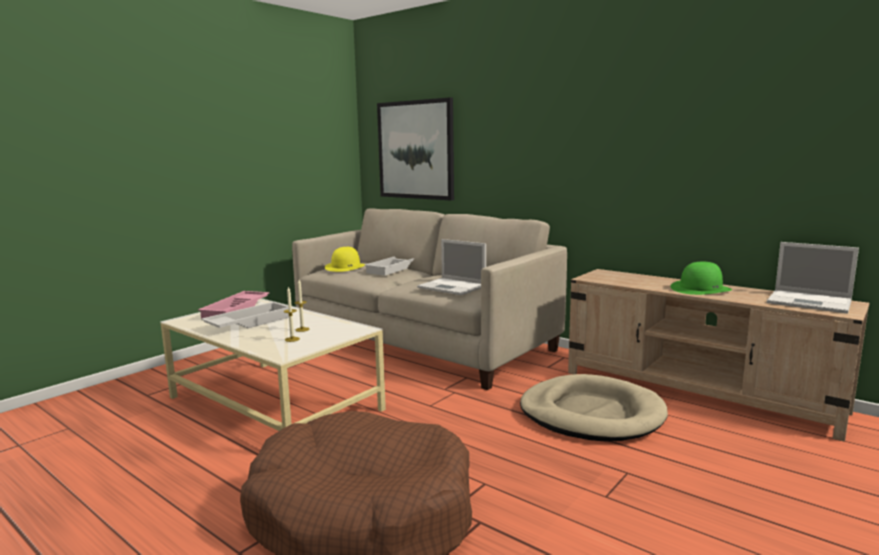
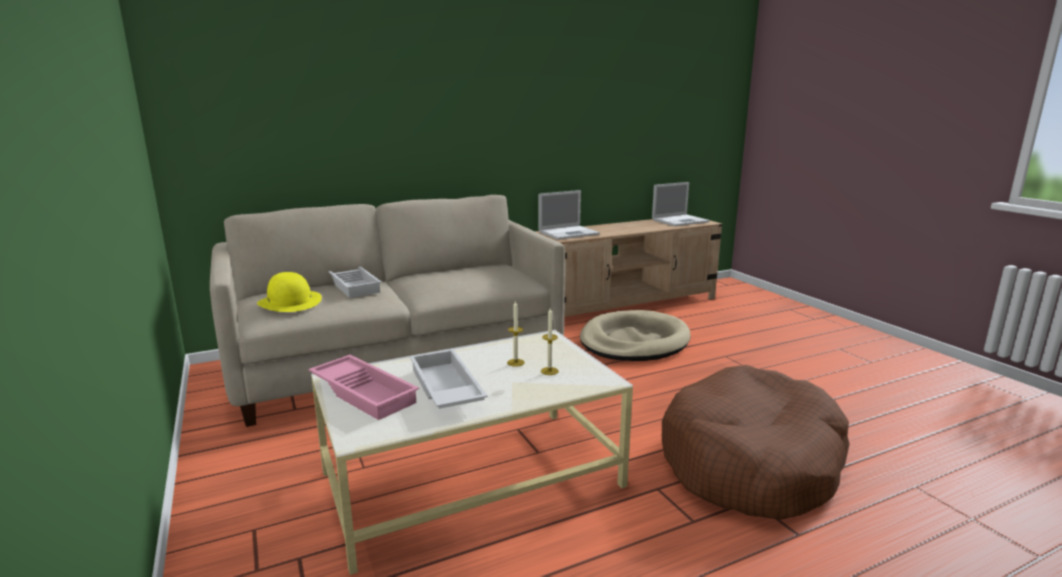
camera: 65 degrees left, 5 degrees up
picture [377,97,454,200] -> none
laptop [417,239,486,295] -> laptop moved to [538,190,600,240]
green hat [670,262,732,295] -> none

